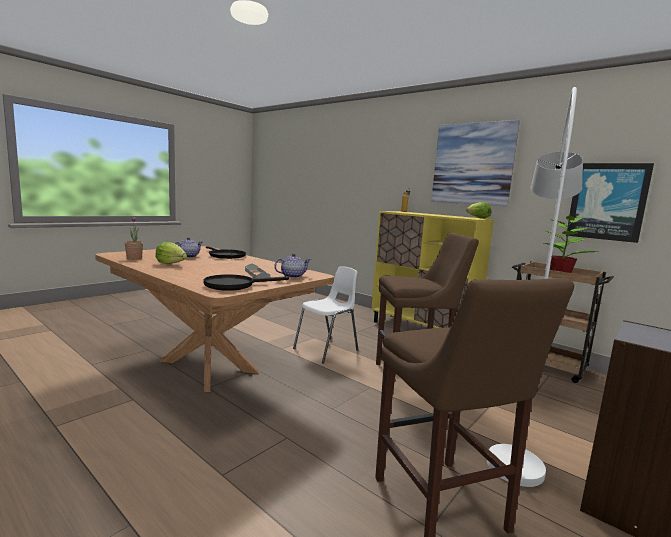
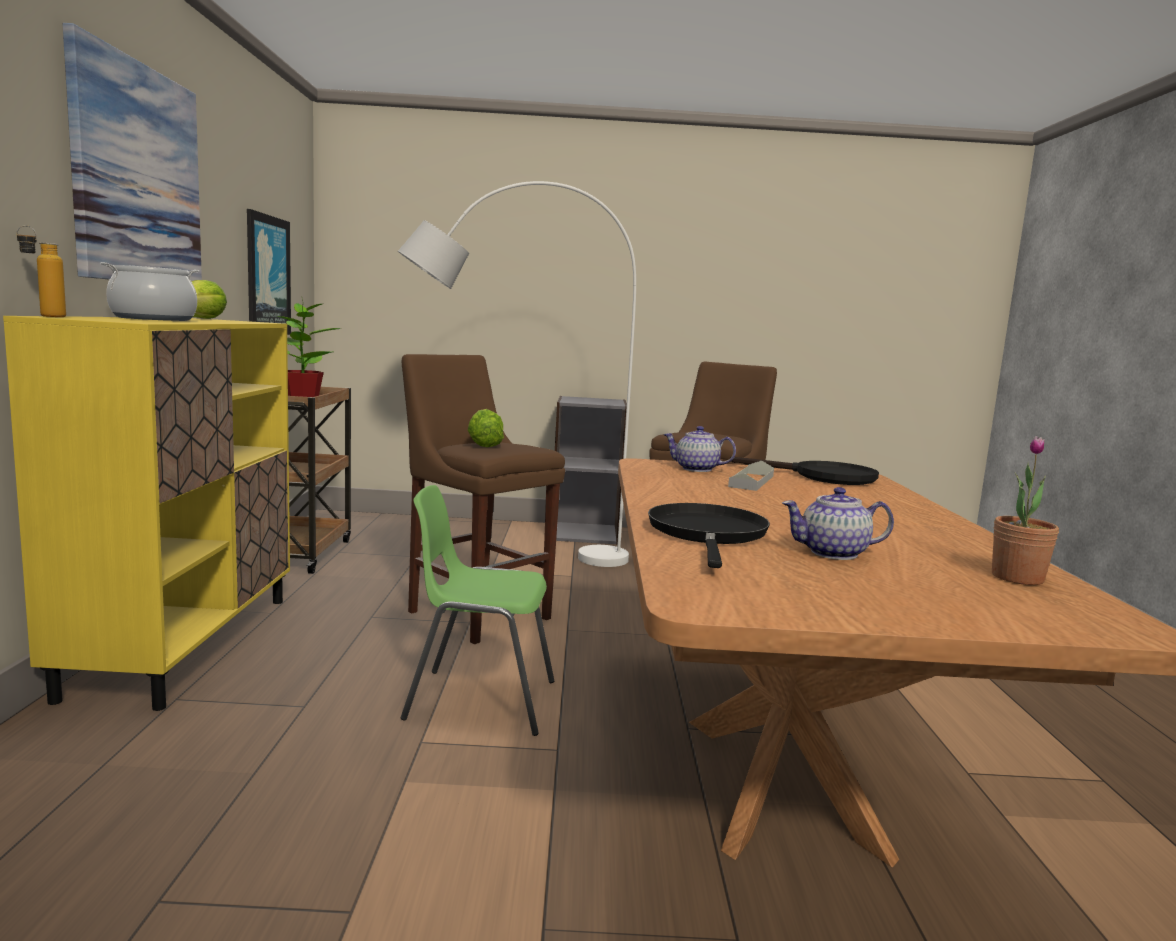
camera: 130 degrees left, 0 degrees up
lettuce [155,242,187,264] -> lettuce moved to [468,409,504,447]
white chair [293,266,358,364] -> green chair [401,485,554,736]
none -> cooking pot [100,262,200,321]

